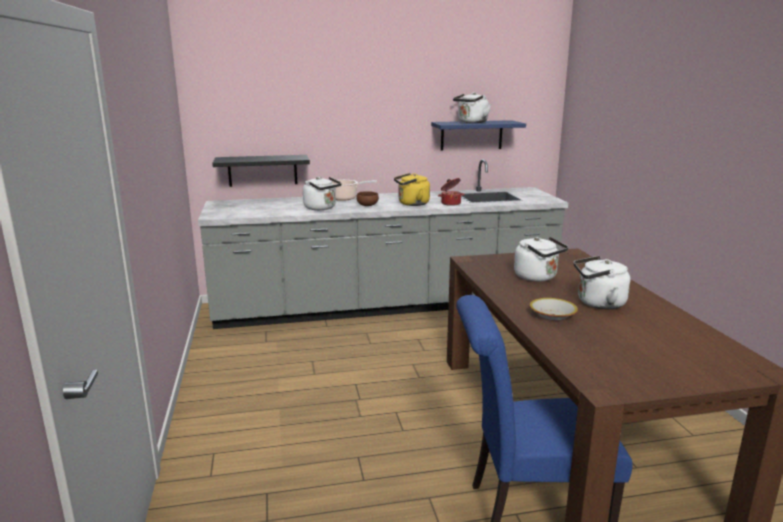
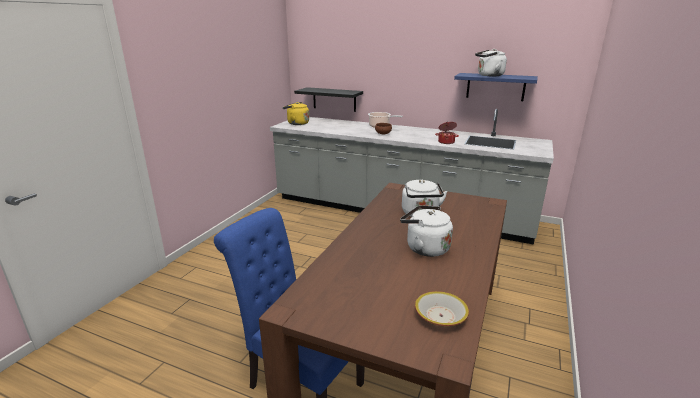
camera: 35 degrees right, 5 degrees up
white kettle [303,177,342,210] -> none
yellow kettle [394,173,430,206] -> yellow kettle moved to [282,102,309,125]
bowl [529,298,578,321] -> bowl moved to [415,291,469,326]

